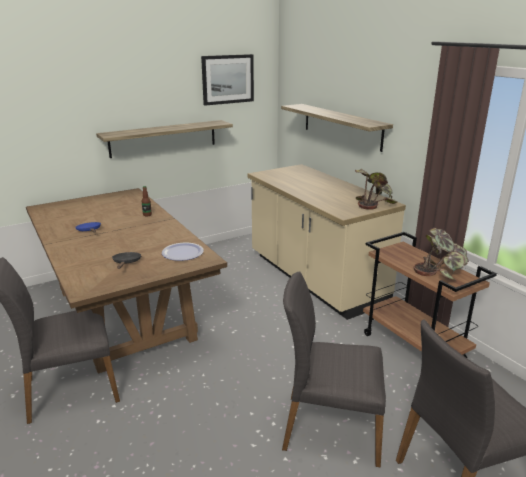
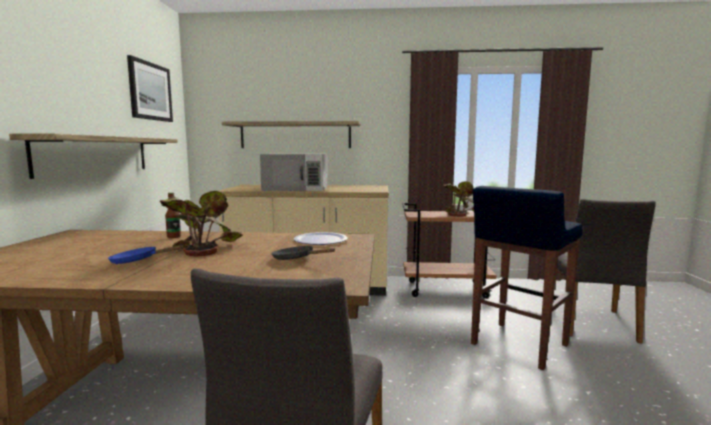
camera: 55 degrees left, 15 degrees down
grey chair [282,272,386,468] -> blue stool [471,186,582,370]
potted plant [355,169,398,210] -> potted plant moved to [160,191,243,257]
none -> white microwave [260,154,328,191]

